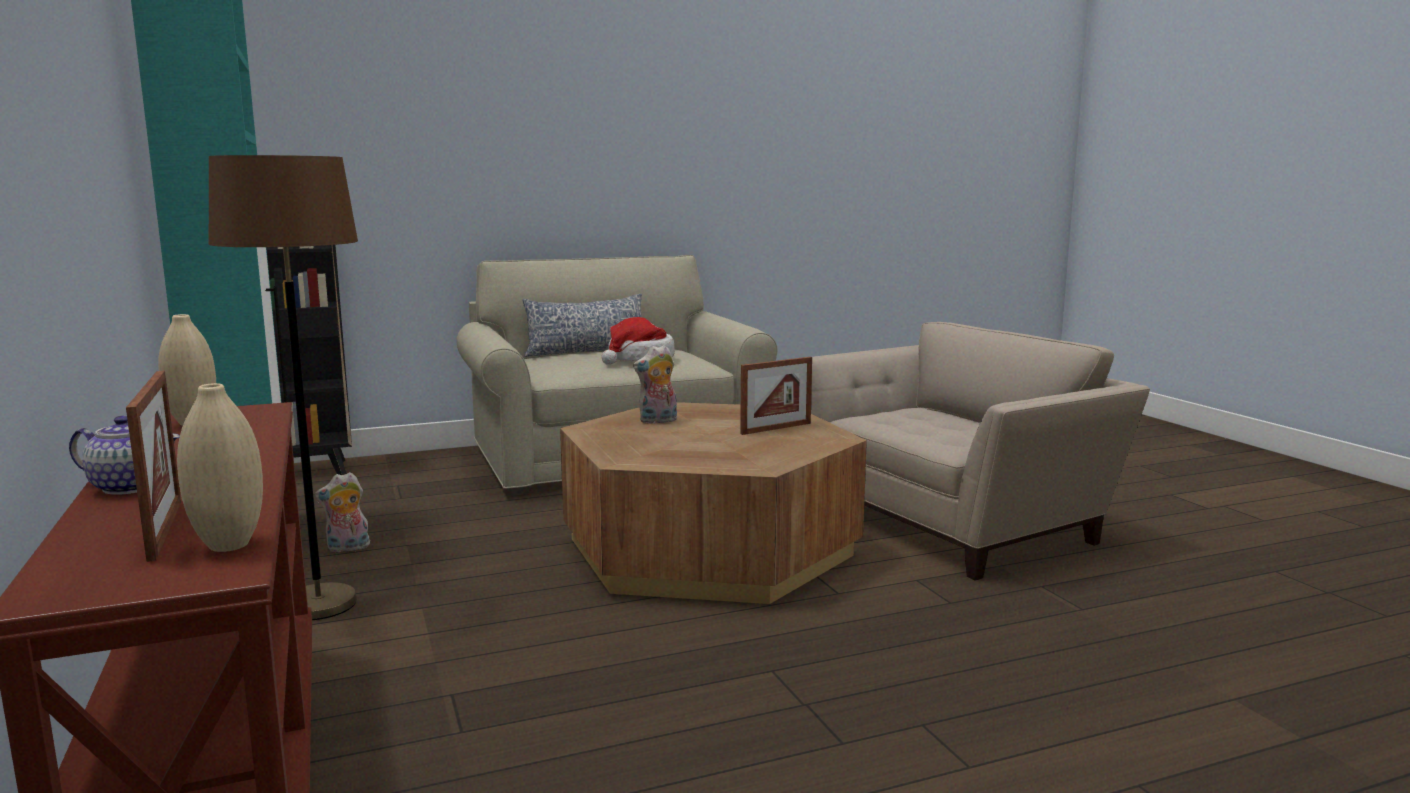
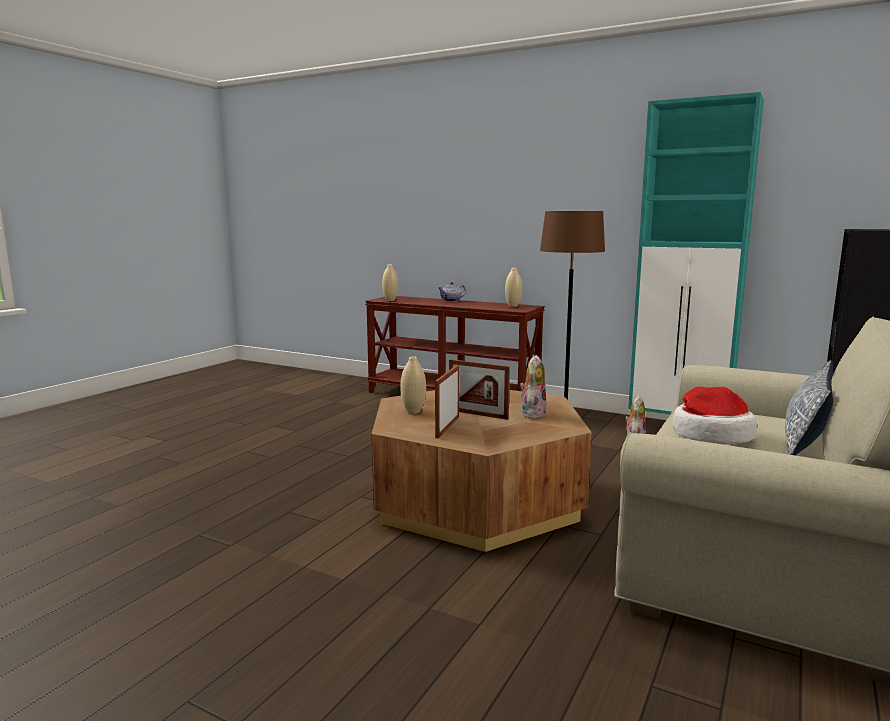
camera: 140 degrees right, 0 degrees up
picture frame [126,371,181,562] -> picture frame moved to [449,359,510,420]
beige armchair [811,322,1150,581] -> none
none -> beige vase [400,356,426,414]

